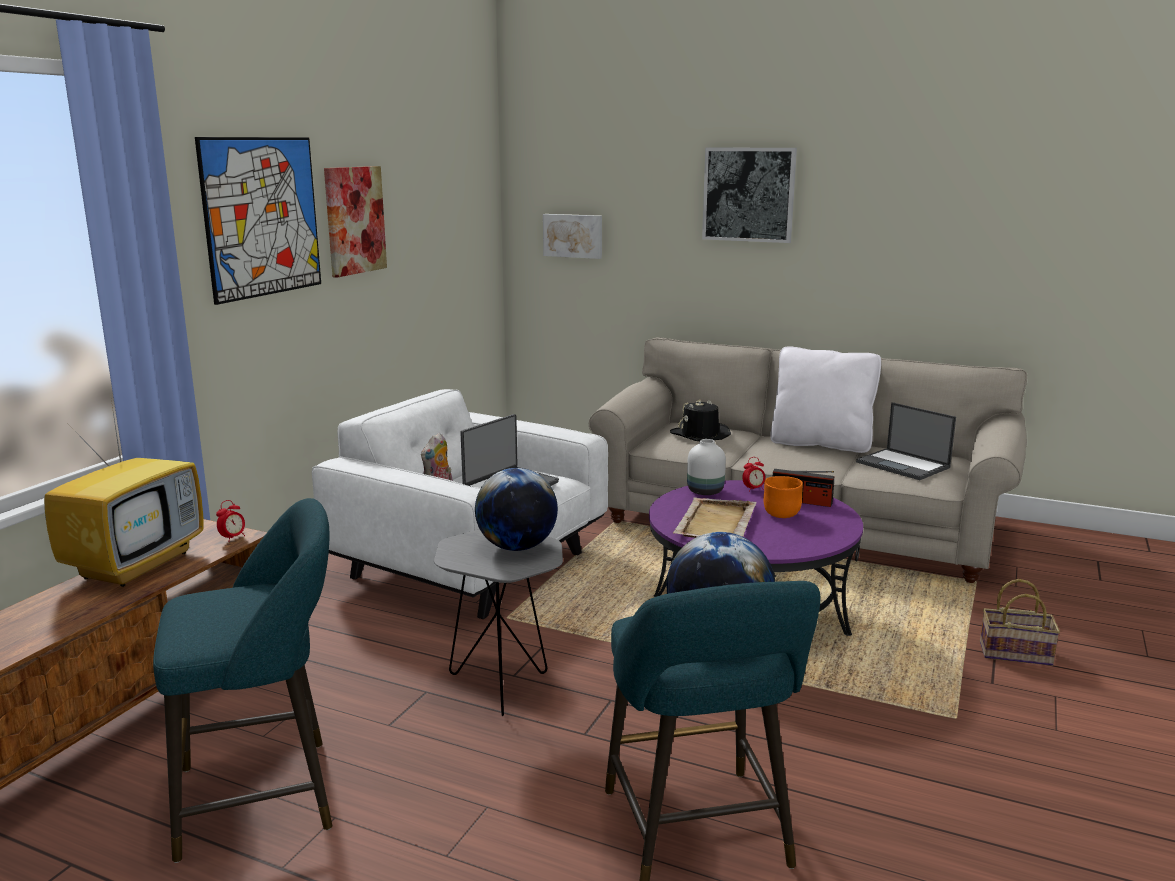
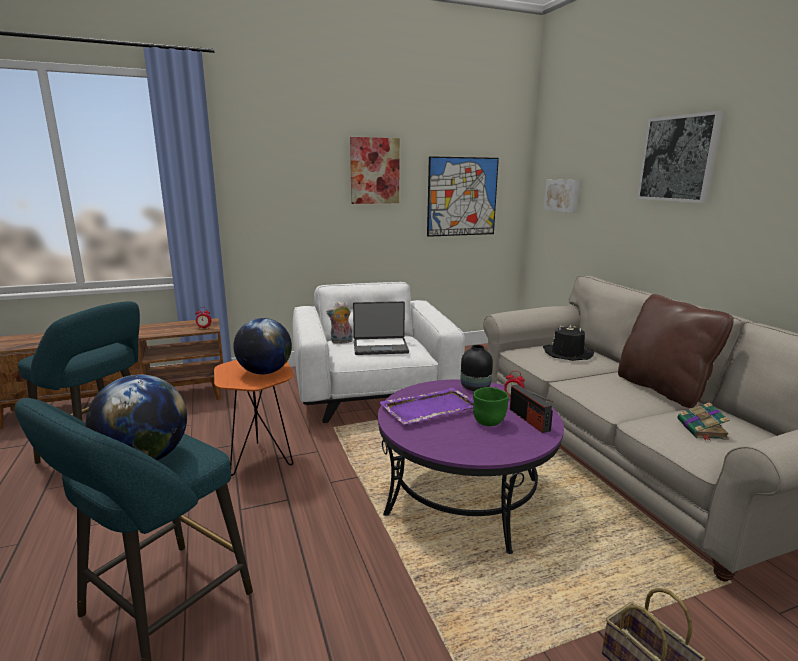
camera: 45 degrees right, 0 degrees up
television [44,394,204,587] -> none
picture [195,137,321,305] -> picture moved to [427,156,499,237]
grey side table [434,529,563,716] -> orange side table [214,360,293,476]
beige tray [673,497,756,538] -> purple tray [379,388,474,425]
white vase [687,439,726,495] -> black vase [461,345,493,391]
orange bowl [763,476,803,518] -> green bowl [473,387,509,426]
white pillow [770,346,881,453] -> brown pillow [618,294,734,408]
laptop [856,402,956,480] -> book [677,402,730,440]

